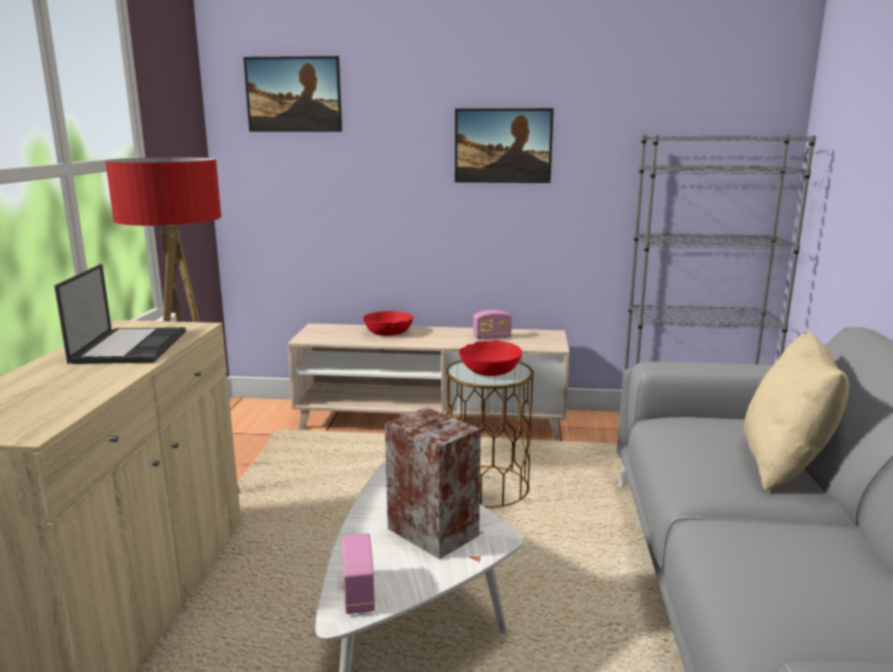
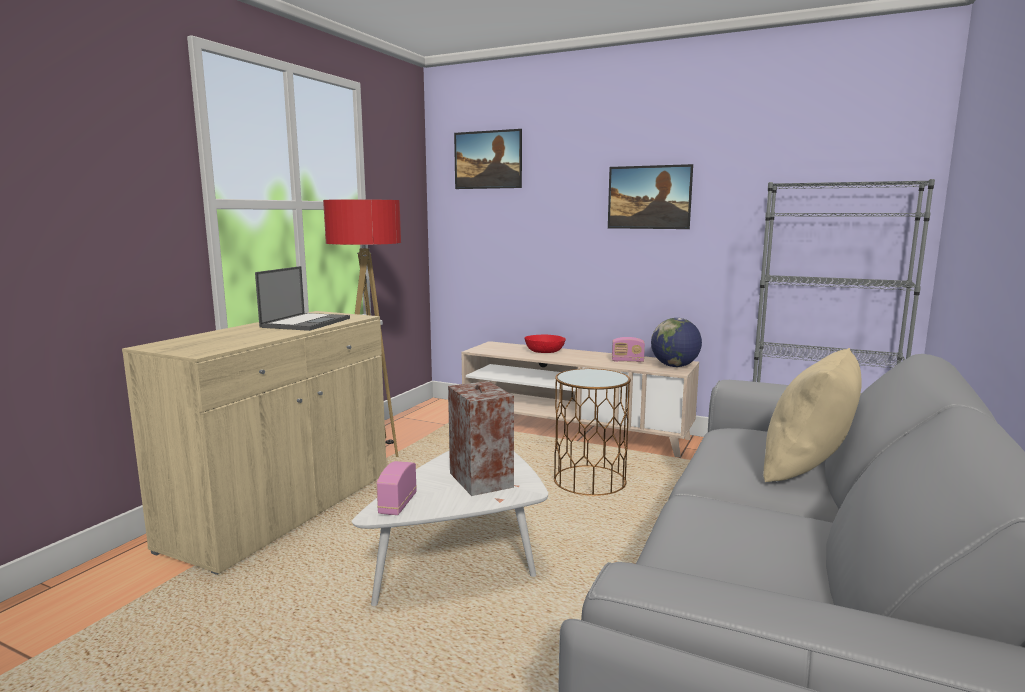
camera: 20 degrees right, 5 degrees down
red bowl [459,341,522,376] -> none
none -> globe [651,318,702,367]

